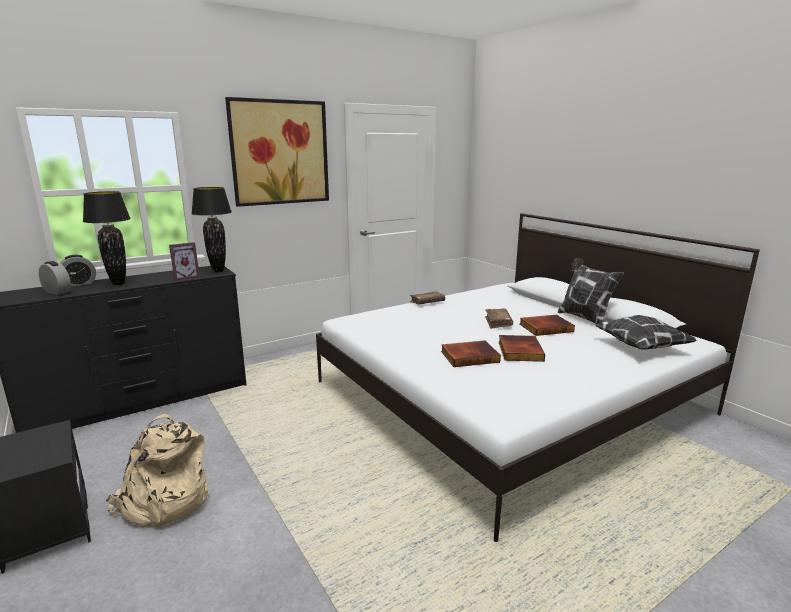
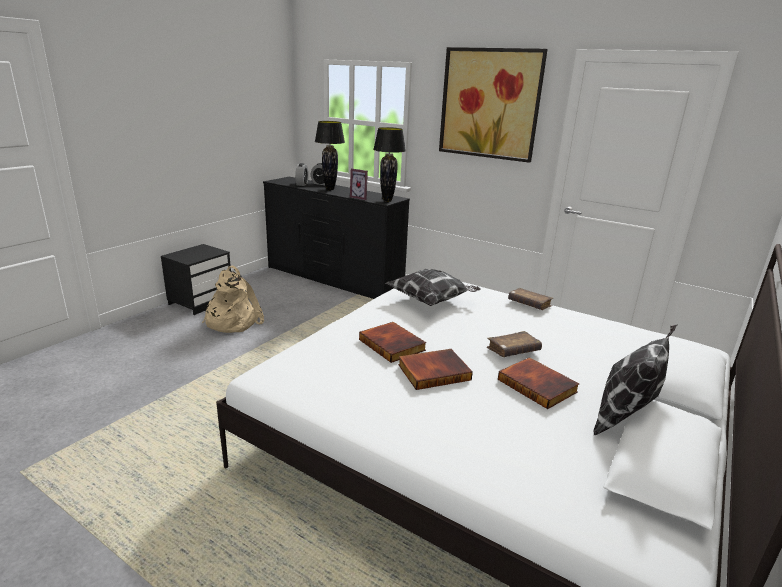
camera: 65 degrees right, 5 degrees up
pillow [595,315,697,350] -> pillow moved to [386,269,481,306]

